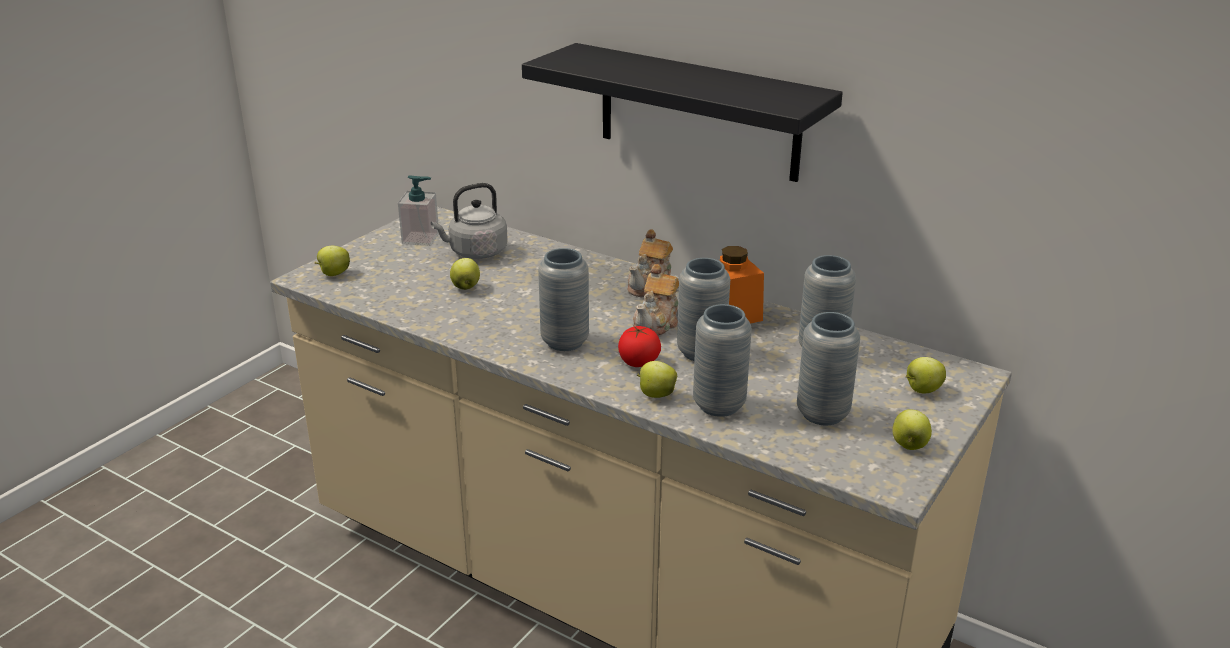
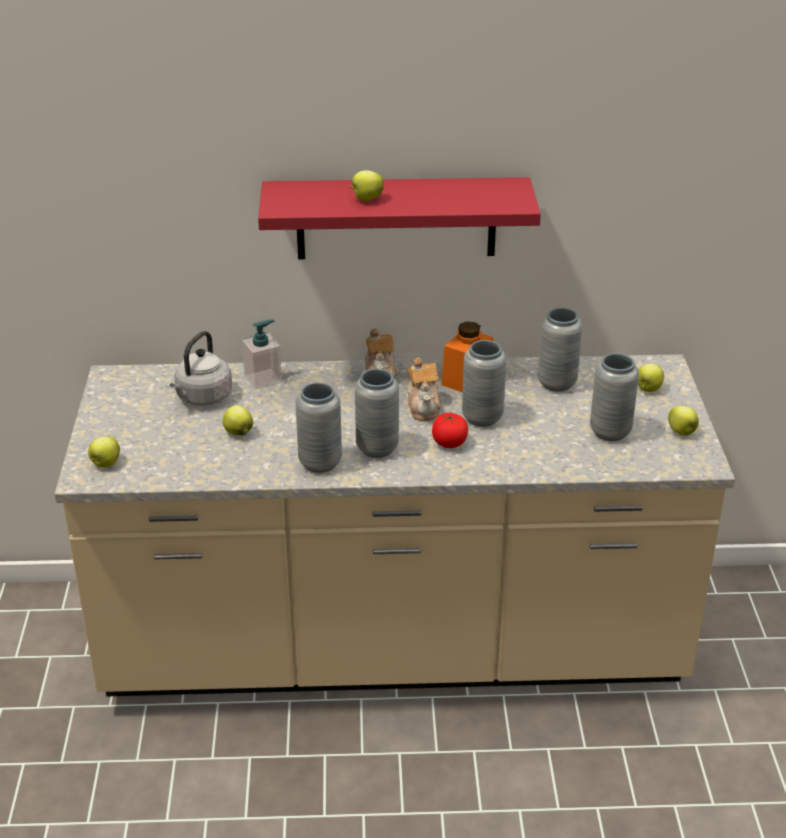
camera: 35 degrees left, 5 degrees up
soap dispenser [398,175,439,246] -> soap dispenser moved to [242,319,282,390]
black shelf [522,43,843,182] -> red shelf [258,177,541,259]
apple [637,361,677,398] -> apple moved to [350,170,384,201]
grey vase [693,304,752,417] -> grey vase moved to [296,382,342,473]

